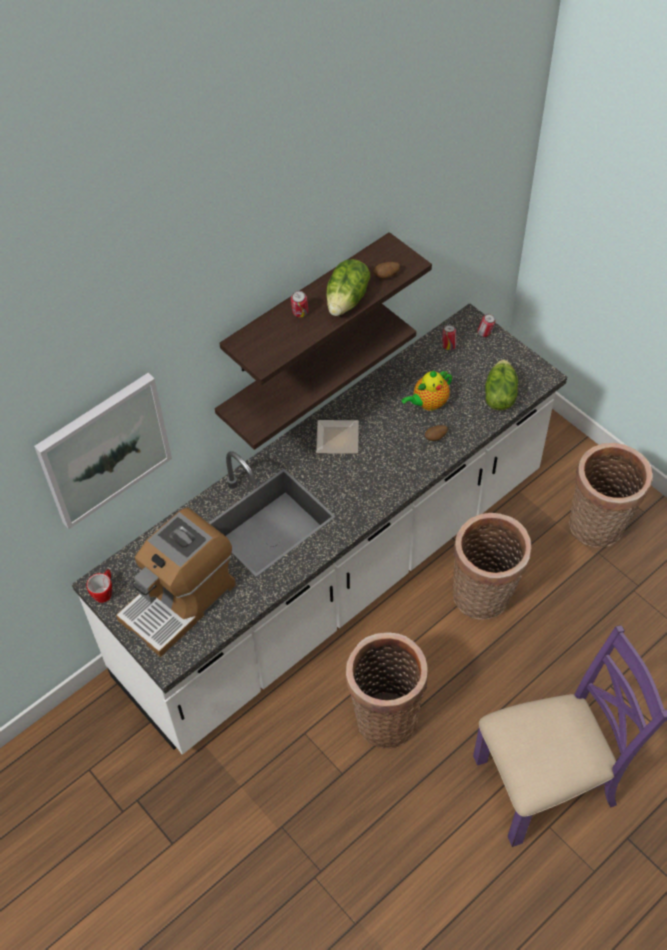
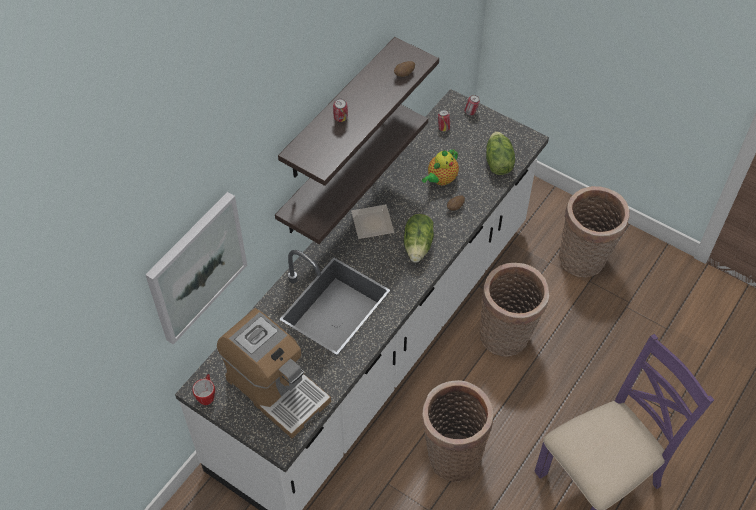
camera: 15 degrees left, 0 degrees up
coffee machine [116,507,236,657] -> coffee machine turned 75 degrees counterclockwise [217,308,331,438]
lettuce [326,259,370,316] -> lettuce moved to [404,214,434,263]

